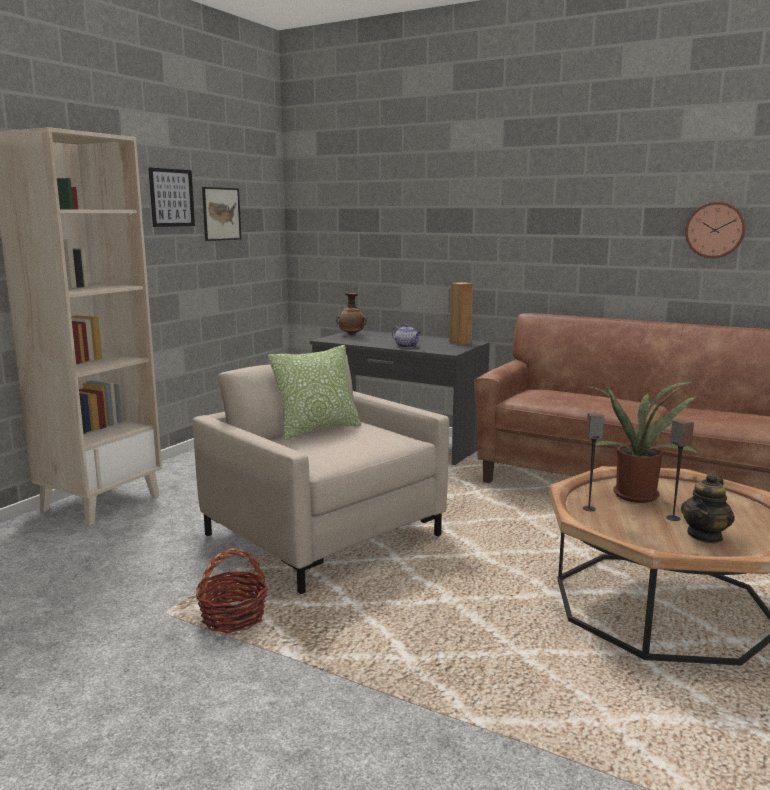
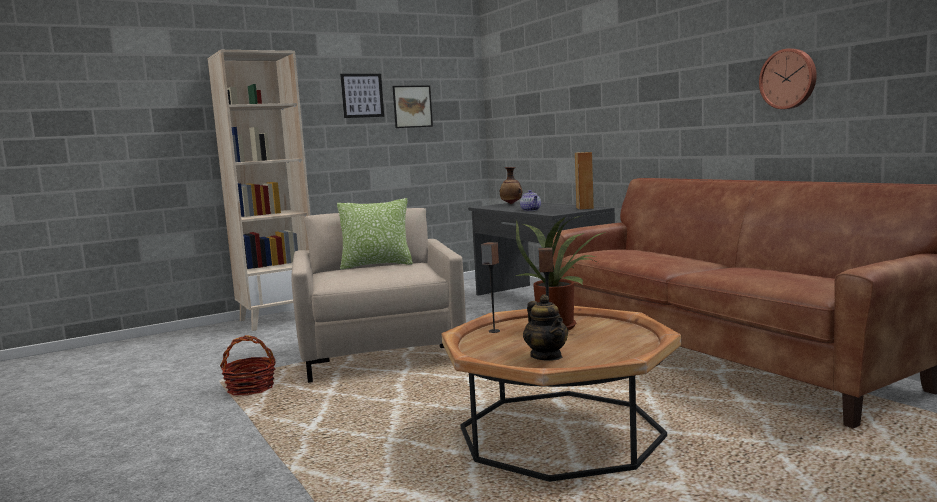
camera: 30 degrees right, 5 degrees down
teapot [681,473,735,544] -> teapot turned 90 degrees counterclockwise [523,294,568,361]

